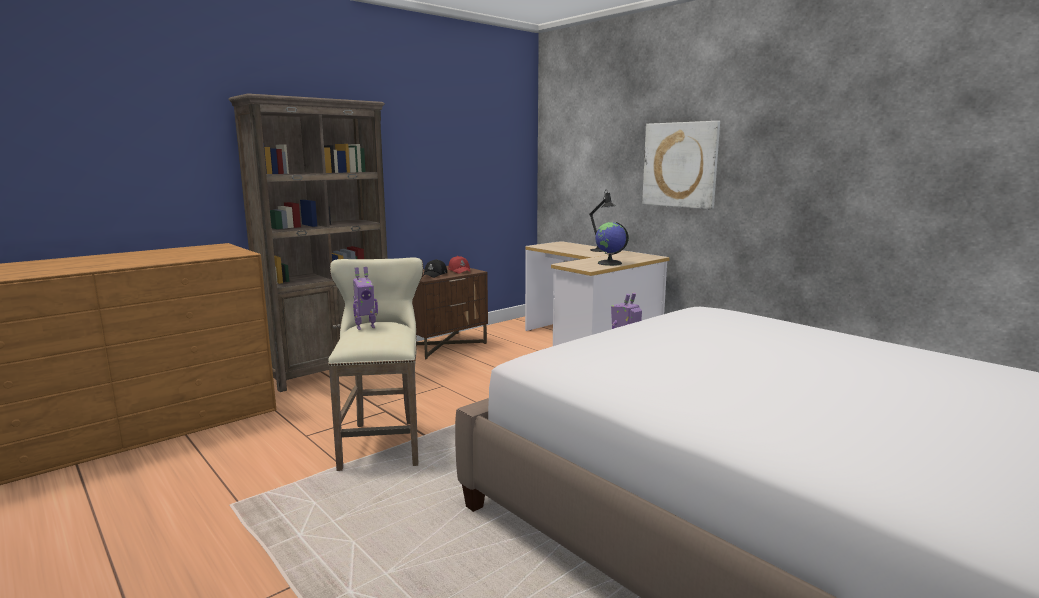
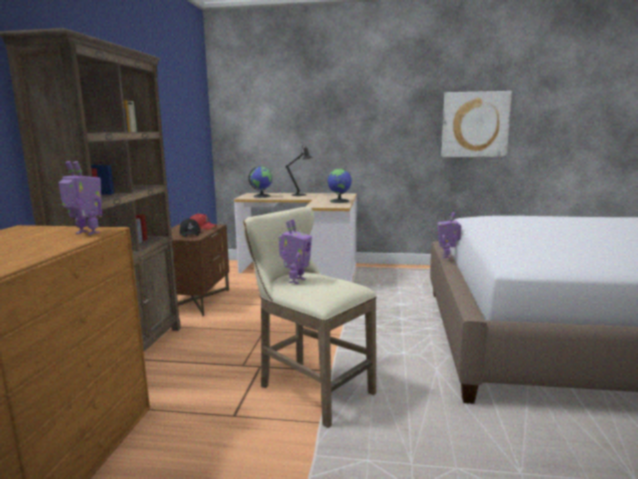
camera: 40 degrees left, 0 degrees up
picture [642,121,720,209] -> picture moved to [441,91,512,157]
none -> toy robot [59,161,102,235]
none -> globe [248,166,272,198]

